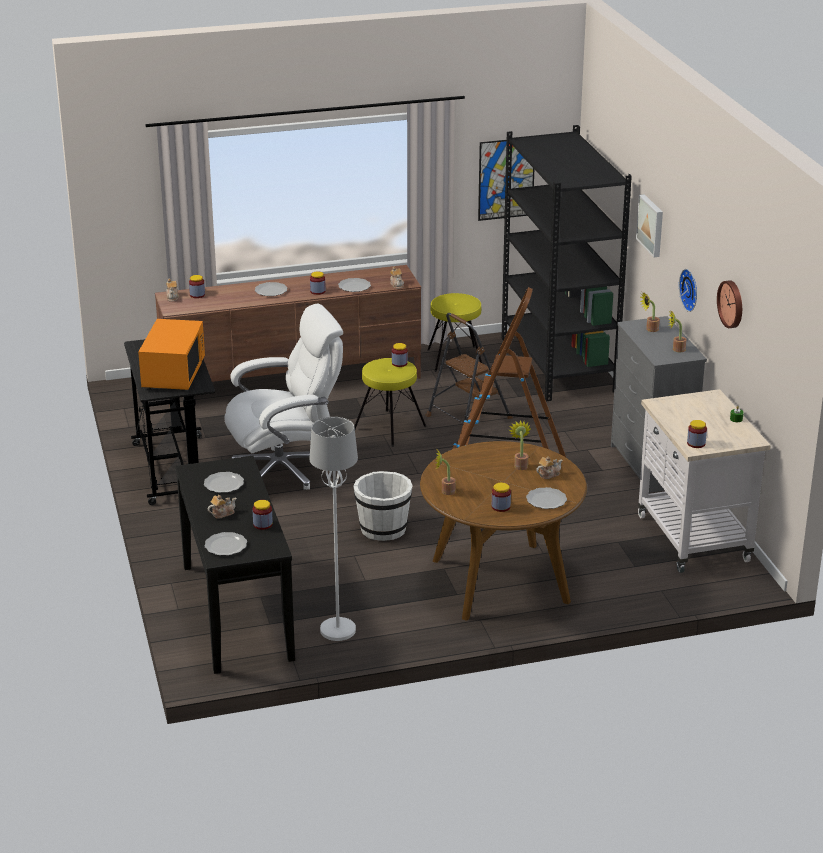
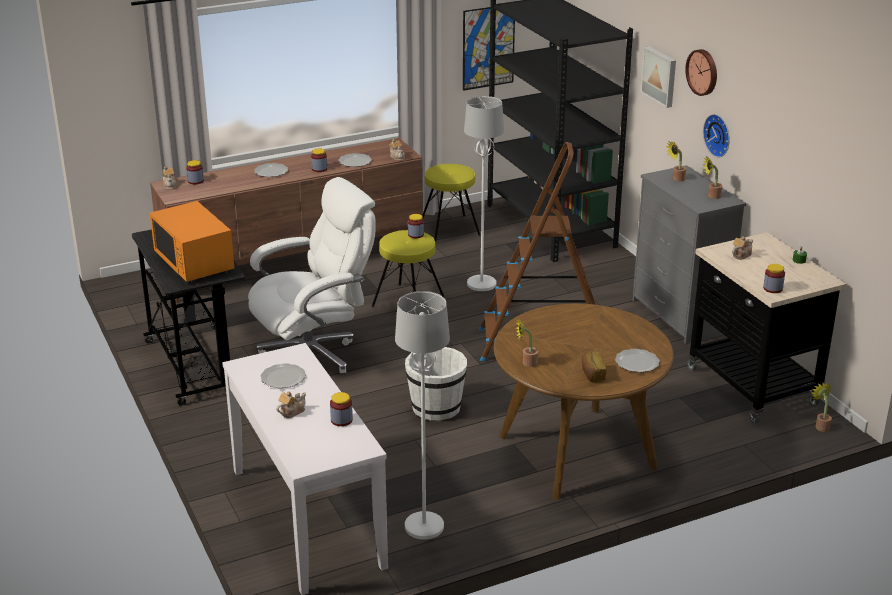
camera: 10 degrees left, 0 degrees up
orange microwave [138,319,205,391] -> orange microwave turned 150 degrees clockwise [150,201,234,283]
black console table [175,456,295,674] -> white console table [222,343,388,595]
plate [204,532,247,556] -> none
brown step ladder [425,313,513,424] -> white floor lamp [464,96,504,291]
jar [492,483,511,512] -> bread [582,351,607,382]
potted plant [509,420,530,470] -> potted plant moved to [811,383,832,432]
teapot [536,456,562,479] -> teapot moved to [732,236,754,260]
white cart [638,389,771,573] -> black cart [687,232,847,424]
wall clock [717,280,742,328] -> wall clock moved to [685,49,717,96]

